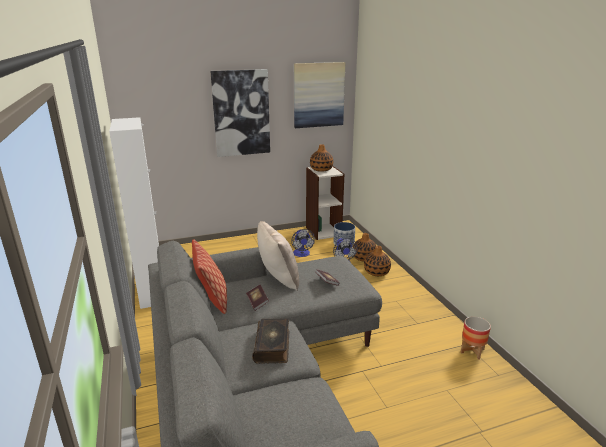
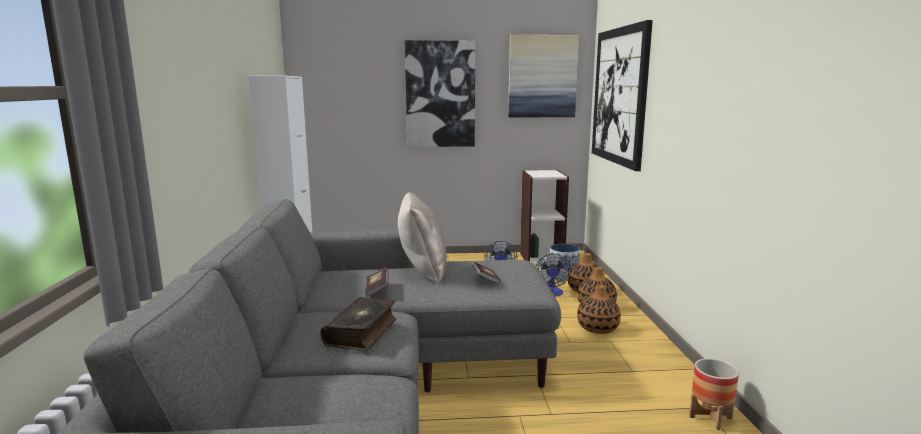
camera: 15 degrees right, 10 degrees down
pillow [192,239,227,314] -> none
vase [310,144,333,172] -> vase moved to [577,285,621,334]
none -> picture [592,20,653,171]

